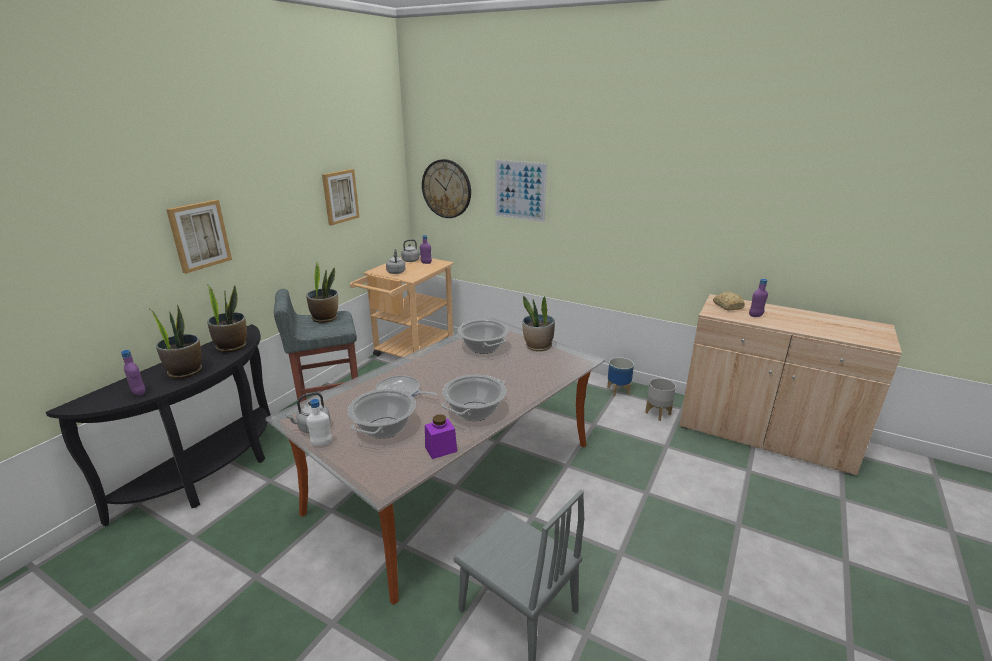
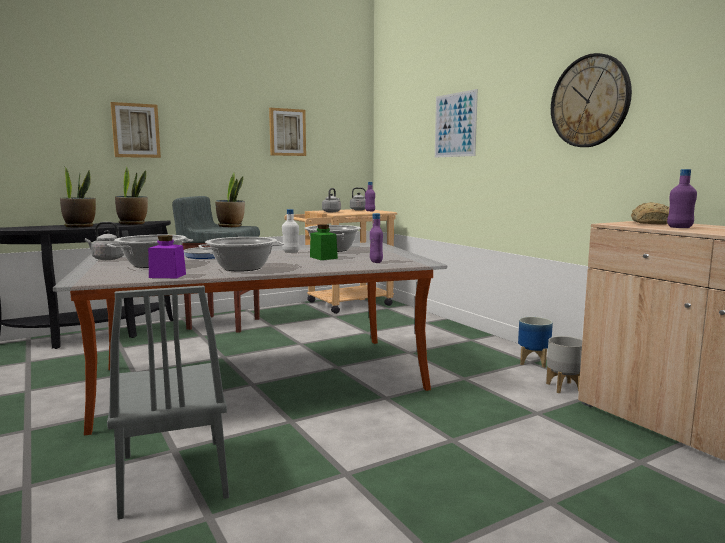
camera: 30 degrees right, 15 degrees down
purple bottle [121,350,145,396] -> purple bottle moved to [370,213,383,263]
white bottle [306,399,332,447] -> white bottle moved to [282,209,299,253]
wall clock [422,159,471,218] -> wall clock moved to [551,53,632,147]
potted plant [522,296,555,351] -> none
none -> green jar [310,224,338,260]

